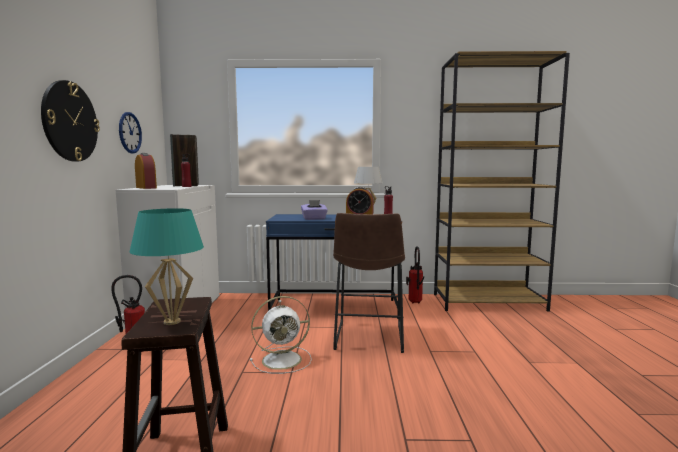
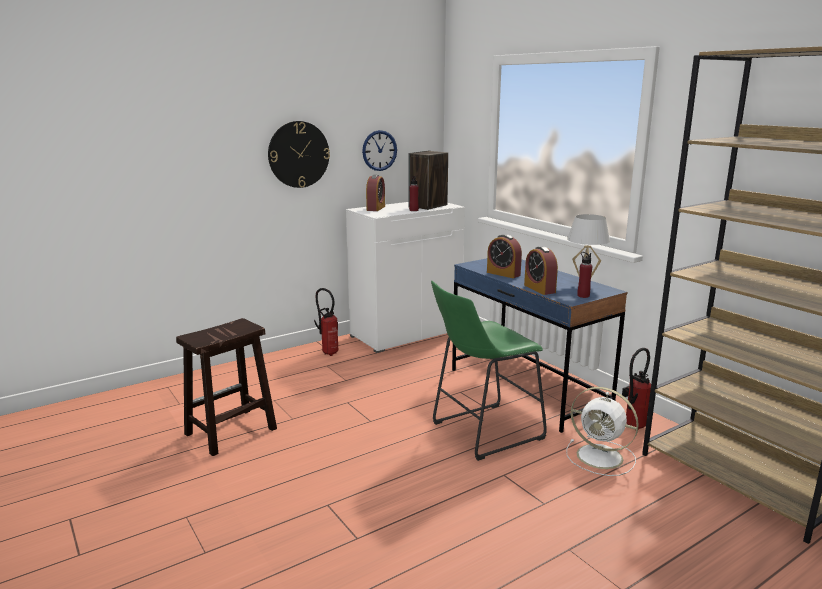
camera: 55 degrees right, 10 degrees up
turquoise table lamp [130,208,204,325] -> none
white fan [250,296,312,374] -> white fan moved to [566,387,639,476]
purple tissue box [301,200,328,220] -> alarm clock [487,234,522,278]
brown stool [333,213,405,353] -> green stool [431,281,547,461]

